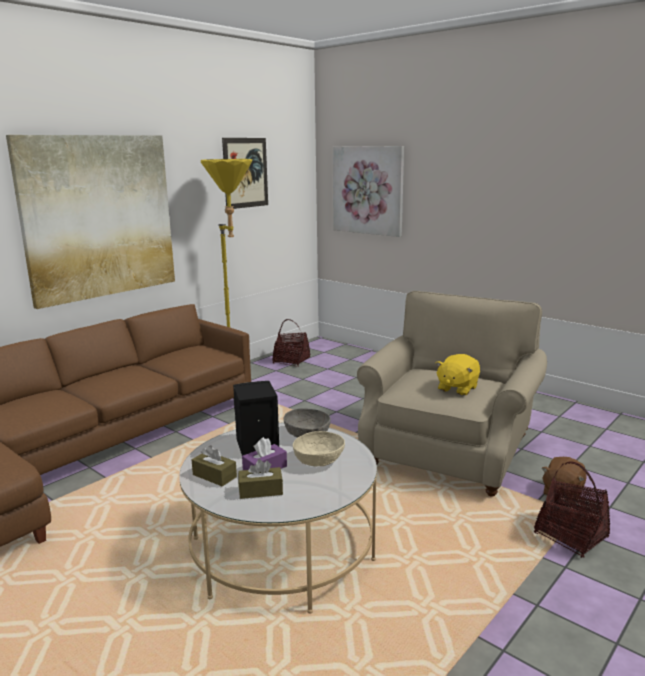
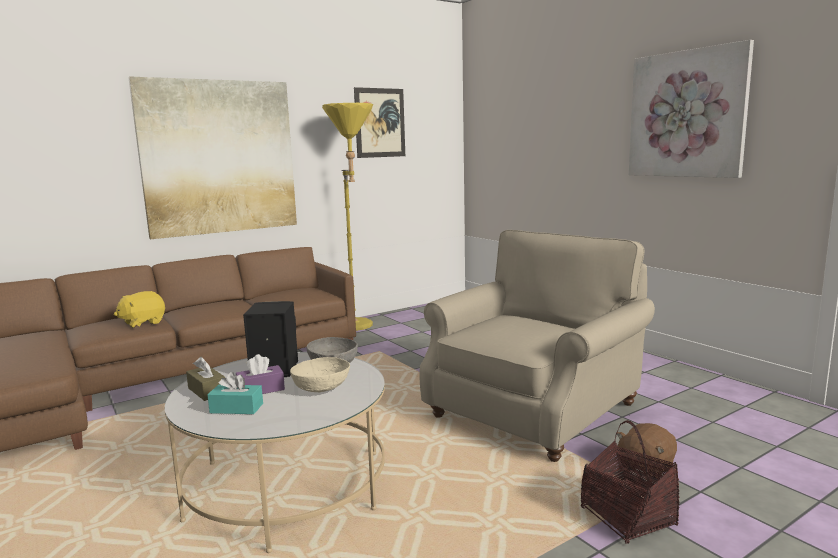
camera: 15 degrees right, 5 degrees down
brown tissue box [238,459,283,499] -> turquoise tissue box [207,372,263,414]
basket [272,319,310,367] -> none
picture [333,146,404,237] -> picture moved to [629,40,754,178]
yellow plush toy [436,354,480,396] -> yellow plush toy moved to [114,291,165,328]

